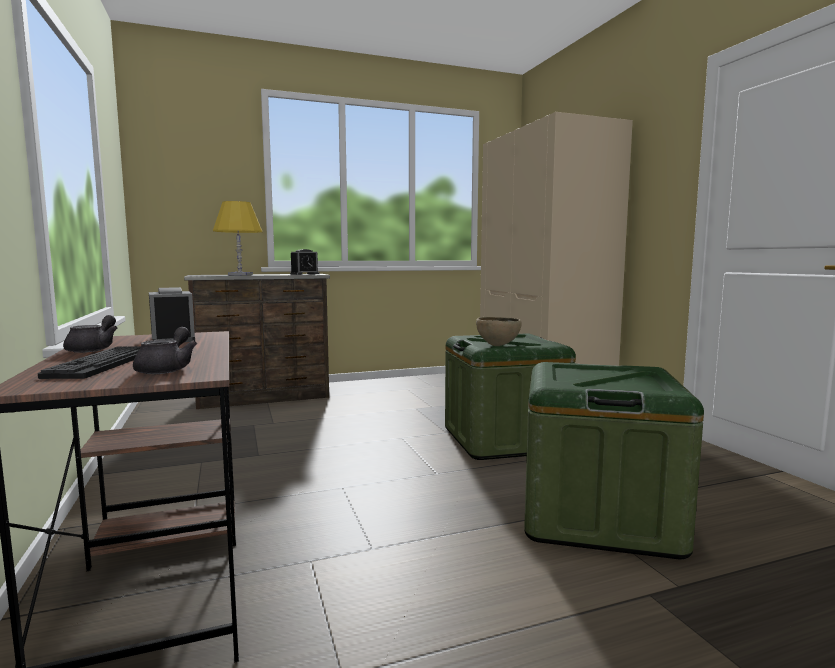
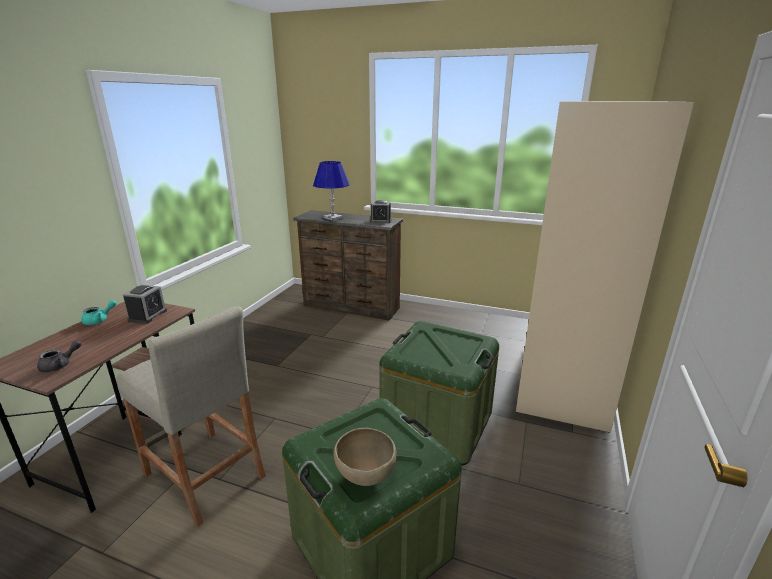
camera: 40 degrees right, 15 degrees up
keyboard [38,346,141,379] -> none
grey teapot [63,315,118,353] -> turquoise teapot [81,300,117,325]
yellow table lamp [213,201,262,275] -> blue table lamp [313,161,349,220]
brown bowl [476,317,522,346] -> brown bowl moved to [333,428,397,486]
none -> beige stool [117,306,266,527]

